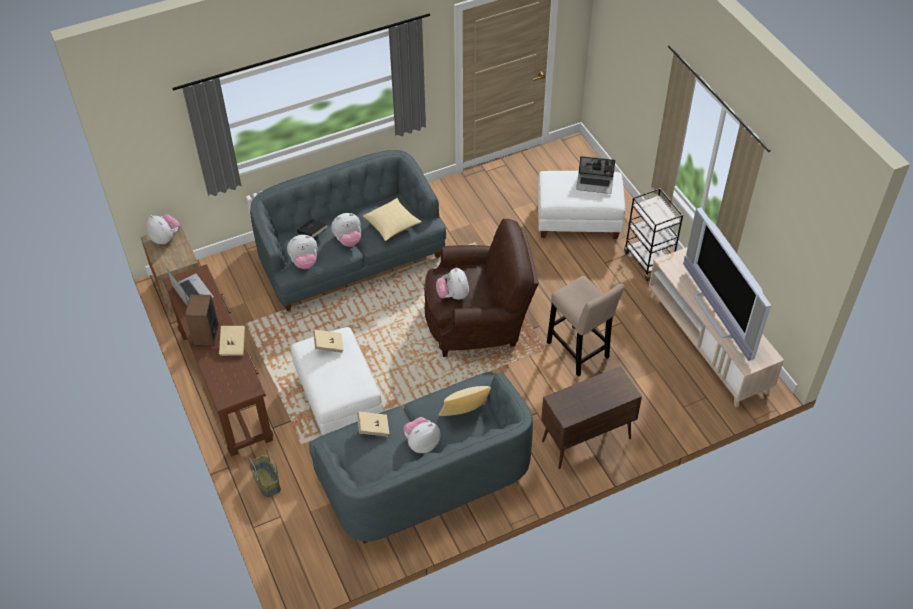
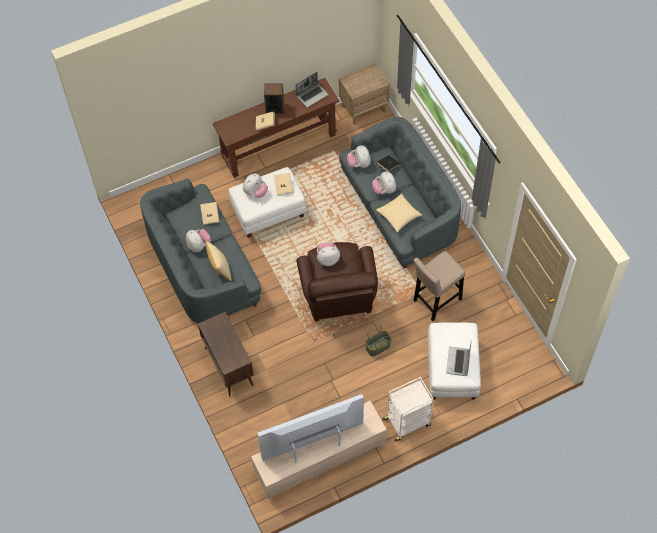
camera: 90 degrees right, 10 degrees up
plush toy [146,214,180,244] -> plush toy moved to [243,174,268,198]
basket [248,449,281,497] -> basket moved to [366,325,392,356]
beige stool [547,276,625,376] -> beige stool moved to [413,251,465,321]
black cart [624,188,683,282] -> white cart [382,377,433,441]

